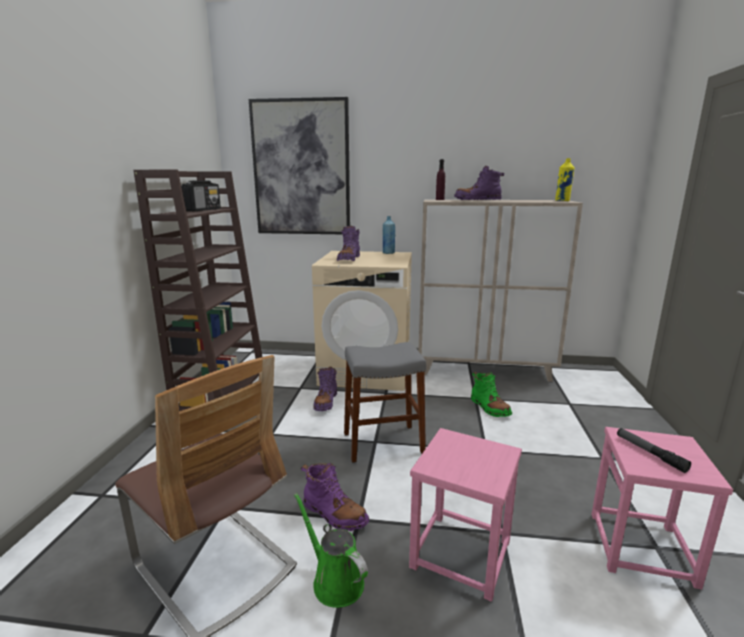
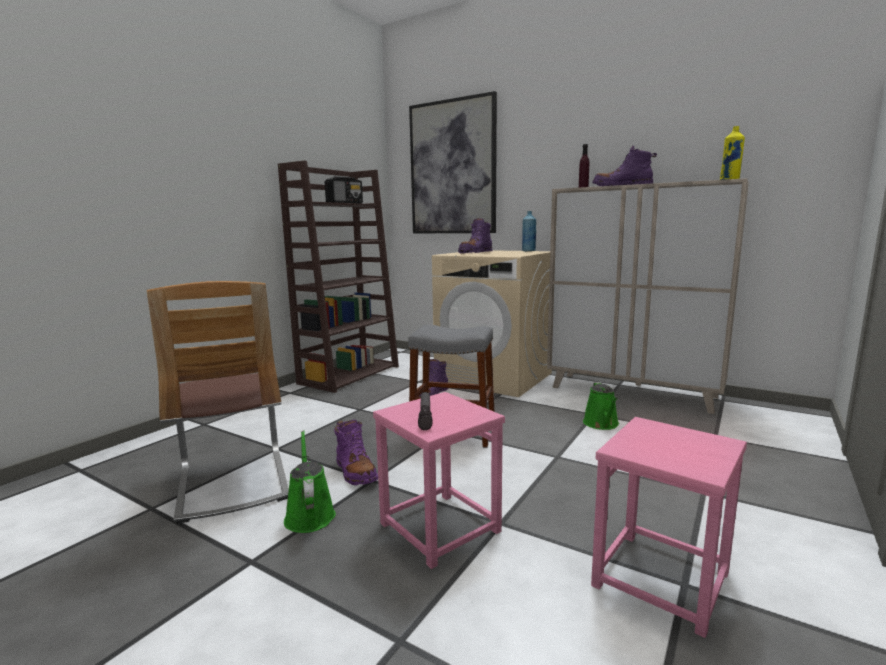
camera: 25 degrees right, 5 degrees down
green boot [471,372,512,417] -> green watering can [583,382,619,430]
flashlight [617,428,691,473] -> flashlight moved to [418,392,432,430]

